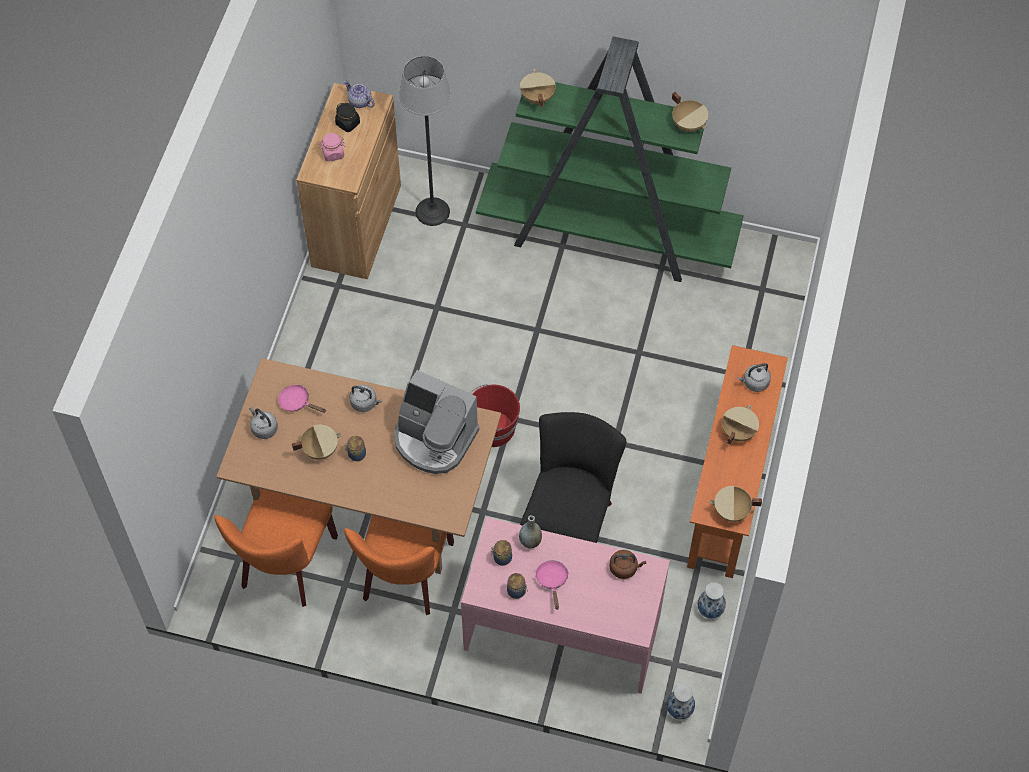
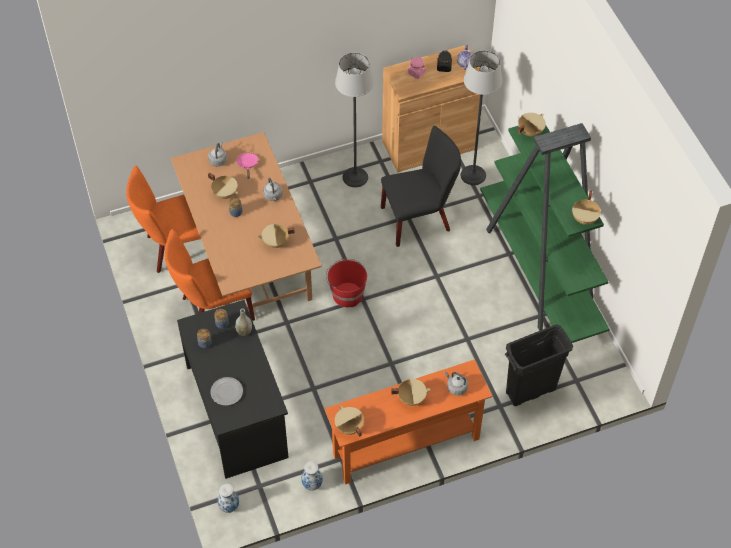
camera: 55 degrees right, 5 degrees down
coffee machine [394,370,479,474] -> beige cooking pot [258,224,295,248]
pink desk [461,517,670,694] -> black desk [177,300,289,479]
black chair [520,412,626,543] -> black chair moved to [381,126,461,247]
pink frying pan [535,561,569,610] -> none
brown kettle [609,550,646,579] -> none
none -> plate [210,377,243,406]
none -> floor lamp [335,53,374,188]
none -> black trash can [505,324,573,406]

